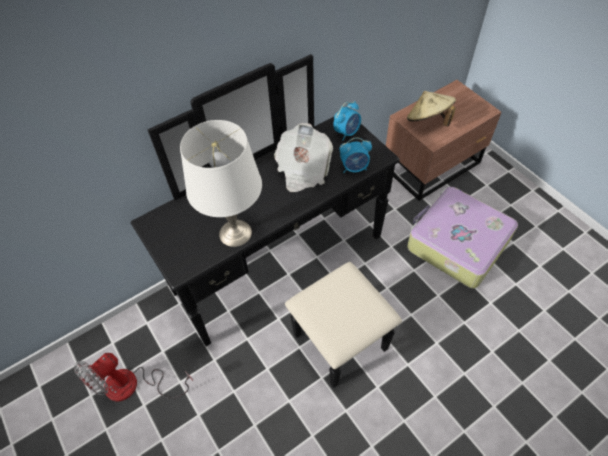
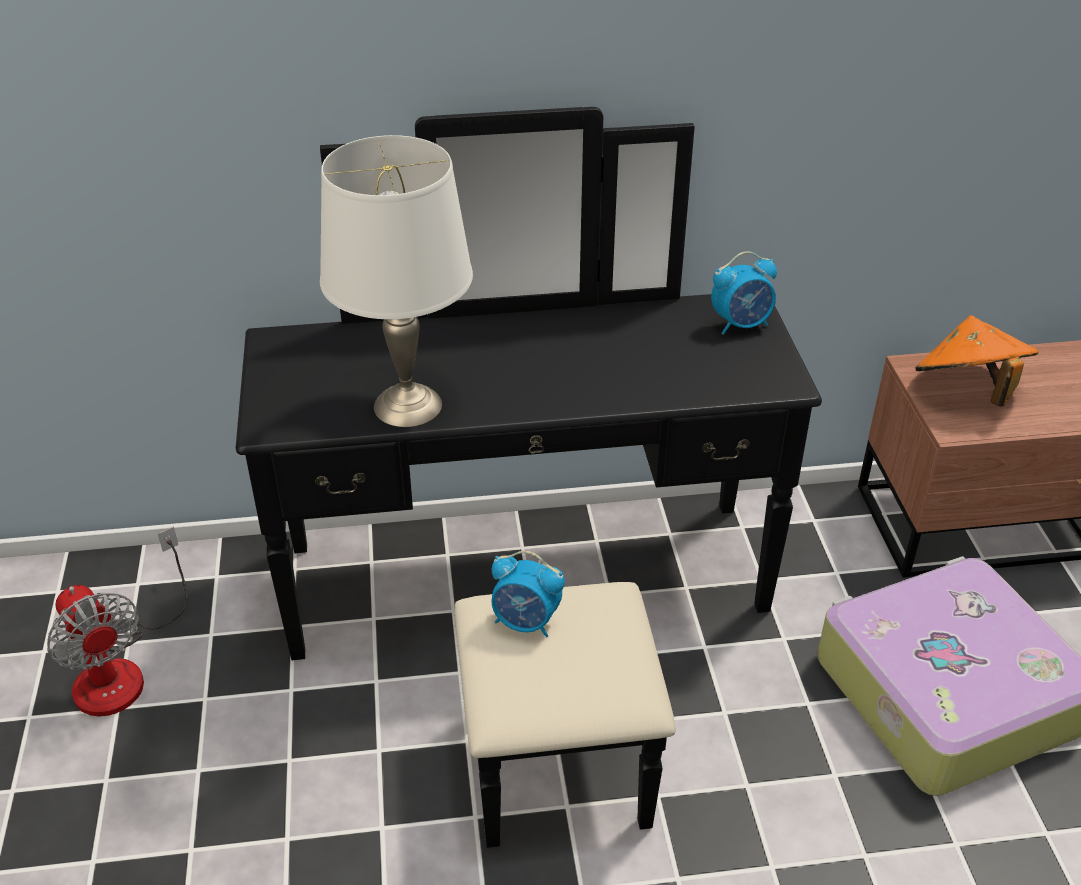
camera: 25 degrees right, 15 degrees down
fan [74,353,193,401] -> fan turned 105 degrees counterclockwise [47,526,187,716]
newspaper [274,123,333,192] -> none
alarm clock [339,137,372,173] -> alarm clock moved to [491,551,565,637]
beige hat [407,91,456,126] -> orange hat [915,316,1039,406]

